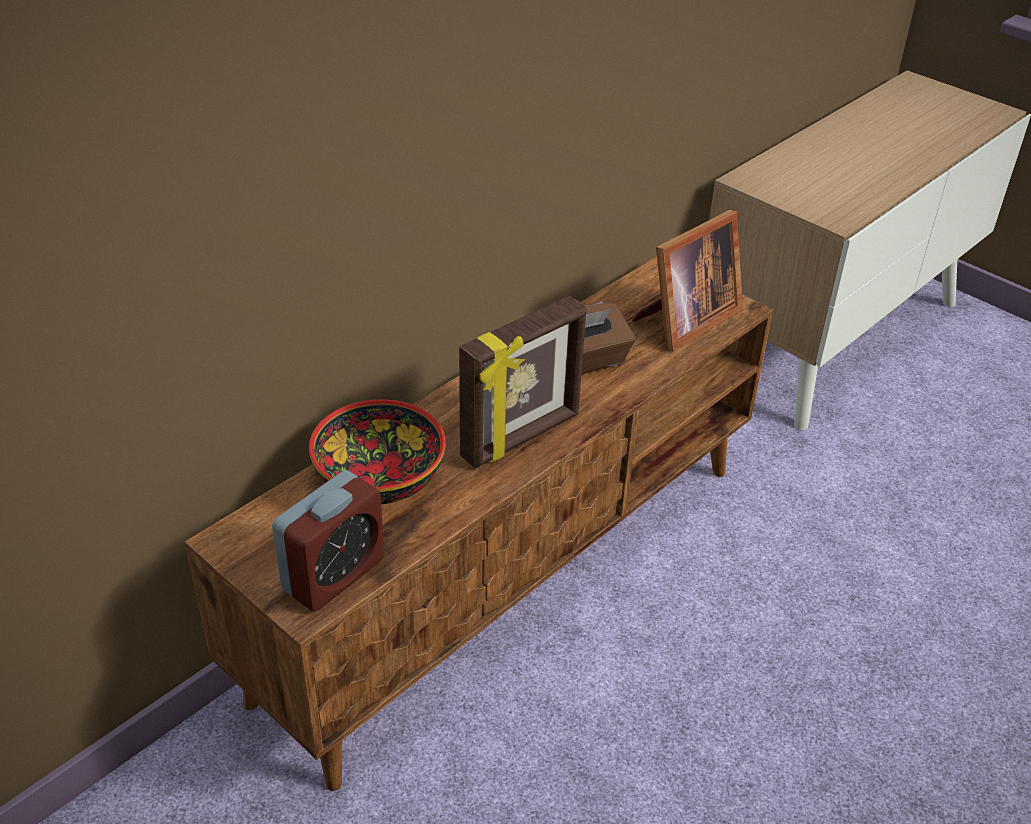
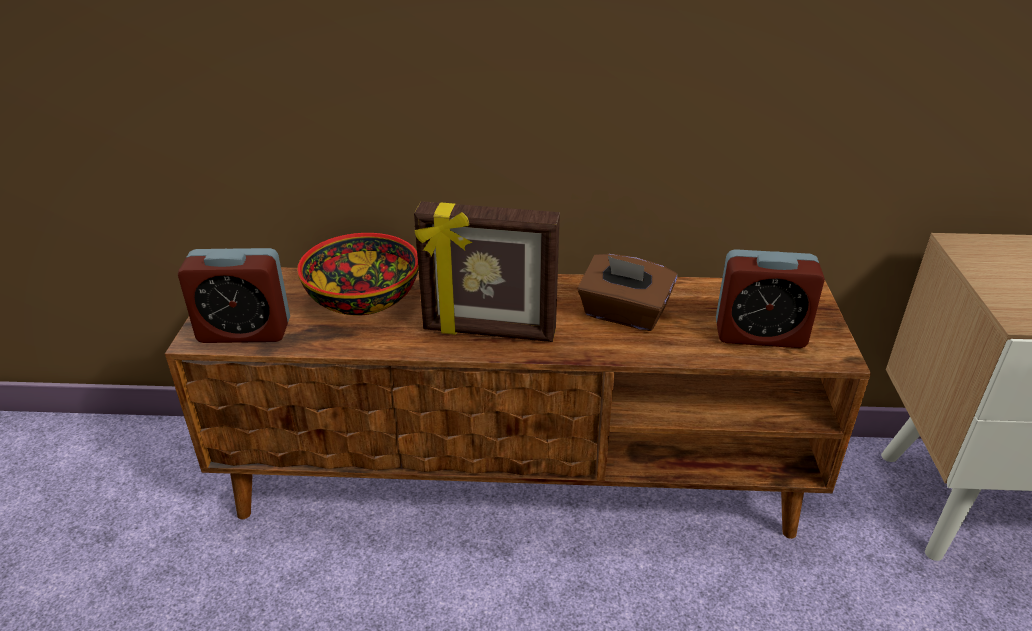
camera: 50 degrees right, 5 degrees down
picture frame [632,210,743,351] -> alarm clock [716,249,825,348]

